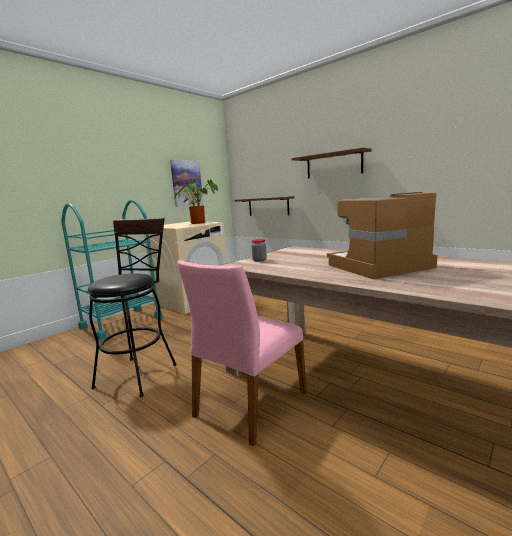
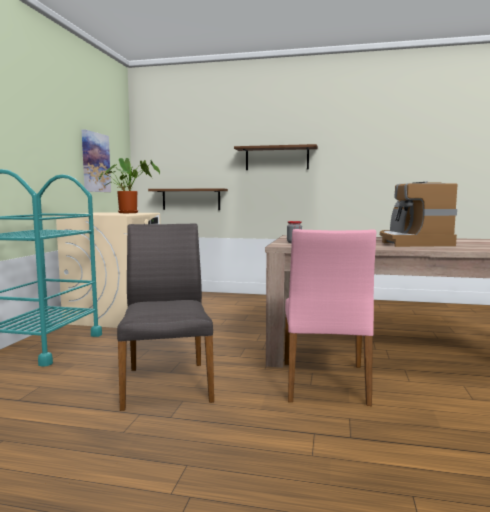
camera: 30 degrees left, 5 degrees down
black stool [88,218,177,397] -> grey chair [117,223,214,411]
coffee machine [327,192,437,279] -> coffee machine turned 45 degrees counterclockwise [380,182,458,247]

